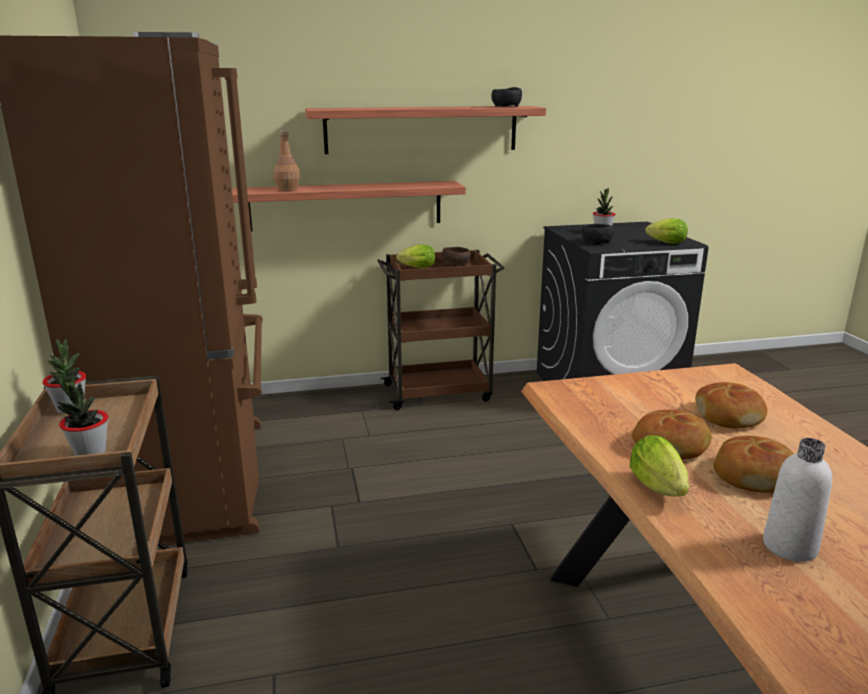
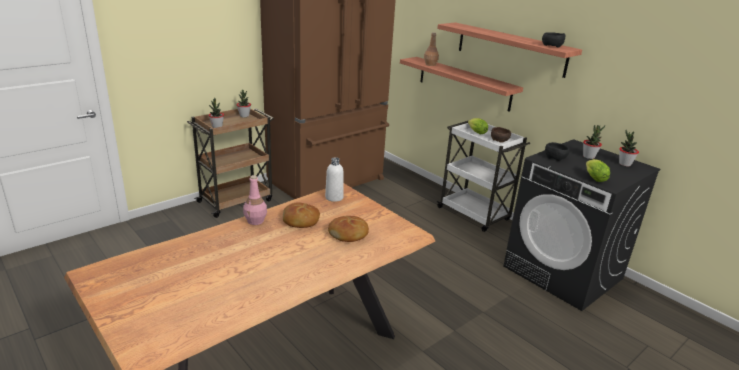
camera: 60 degrees right, 5 degrees up
brown cart [377,250,505,410] -> white cart [436,121,530,232]
lettuce [630,435,689,497] -> pink bottle [243,175,267,225]
bread [713,436,794,493] -> none
white bottle [763,438,832,562] -> white bottle moved to [325,157,344,202]
none -> potted plant [619,130,639,167]

